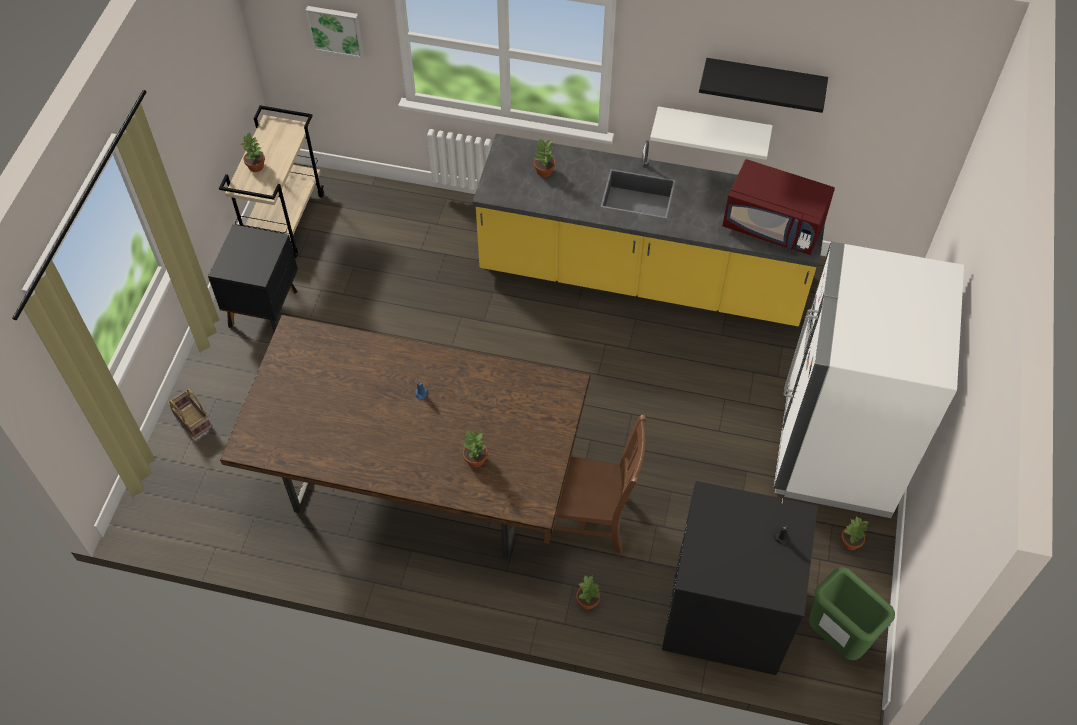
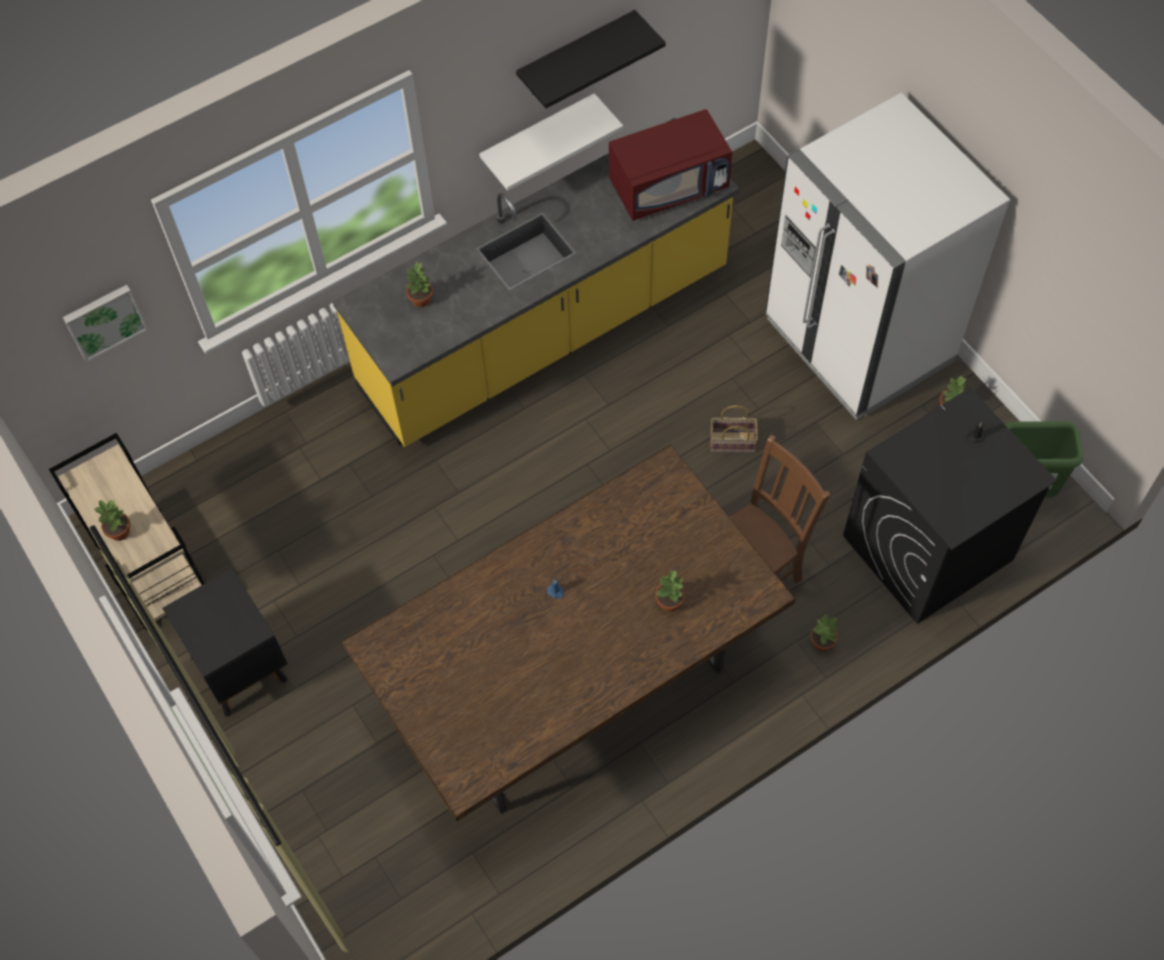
camera: 45 degrees left, 5 degrees up
basket [168,389,212,439] -> basket moved to [710,405,758,453]

